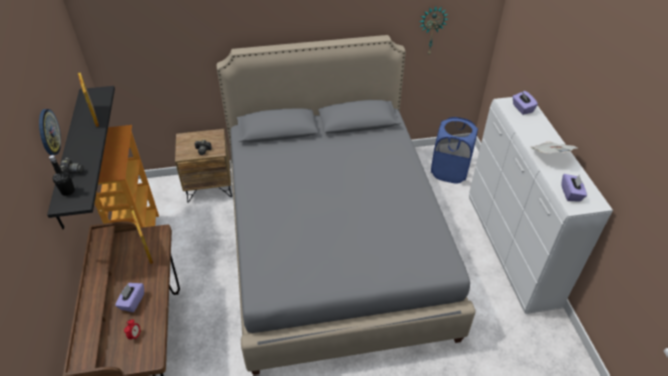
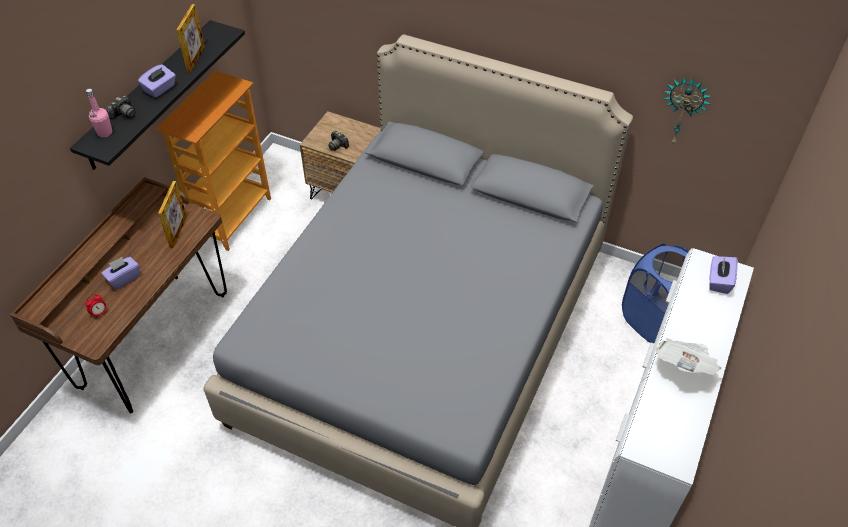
camera: 35 degrees right, 5 degrees up
wall clock [39,109,61,155] -> none
black bottle [49,155,75,196] -> pink bottle [86,89,112,137]
purple tissue box [561,174,587,201] -> purple tissue box moved to [138,64,176,98]

